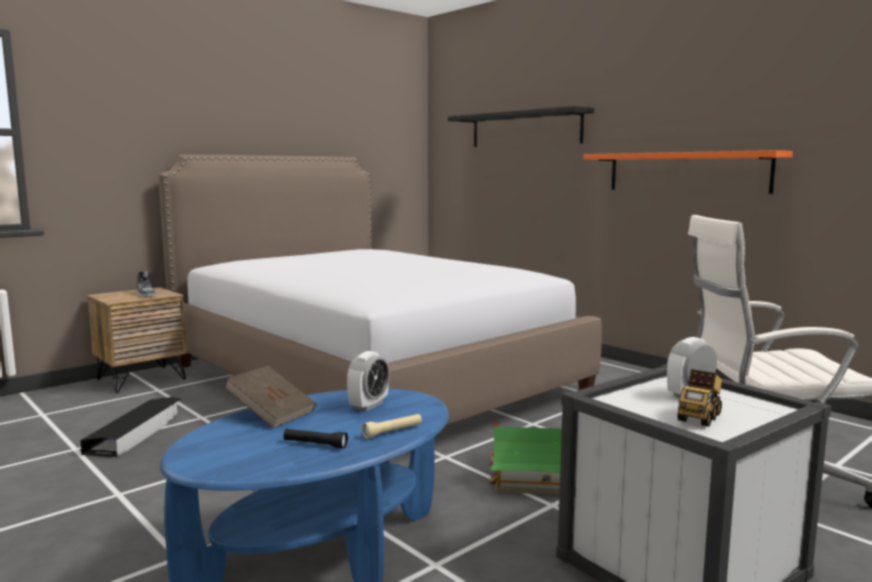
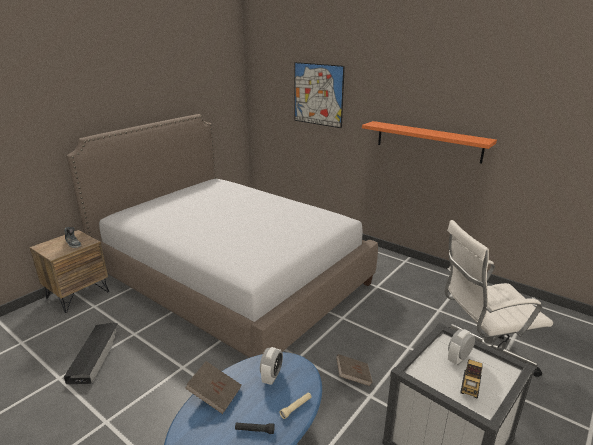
camera: 10 degrees left, 15 degrees up
black shelf [448,106,595,147] -> picture [294,62,345,128]
toy house [490,421,562,495] -> brown book [336,354,373,386]

